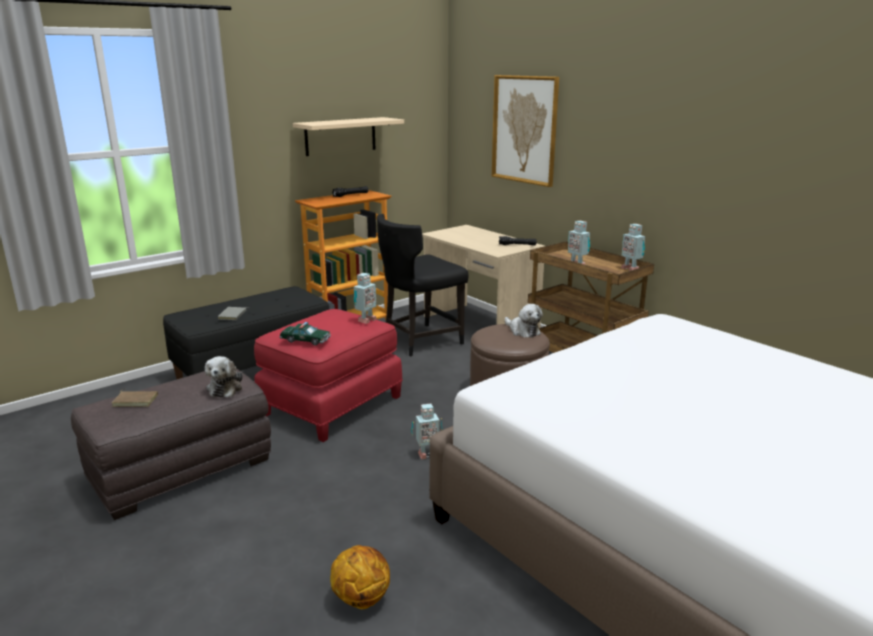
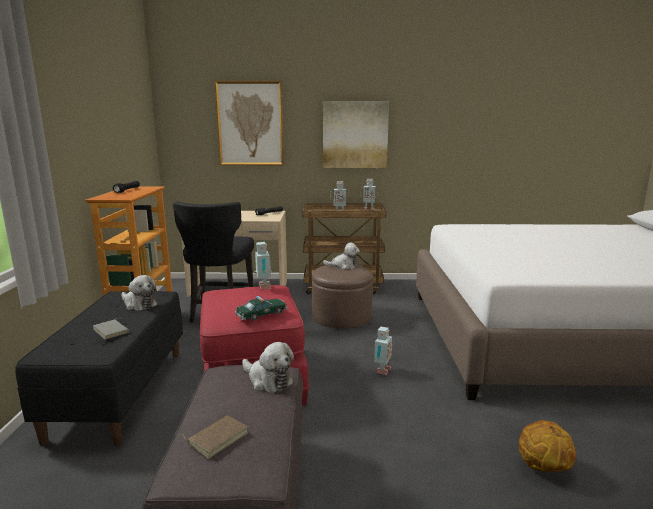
camera: 50 degrees left, 5 degrees down
beige shelf [293,117,404,156] -> none
none -> plush toy [122,275,157,311]
none -> picture [323,101,389,168]

